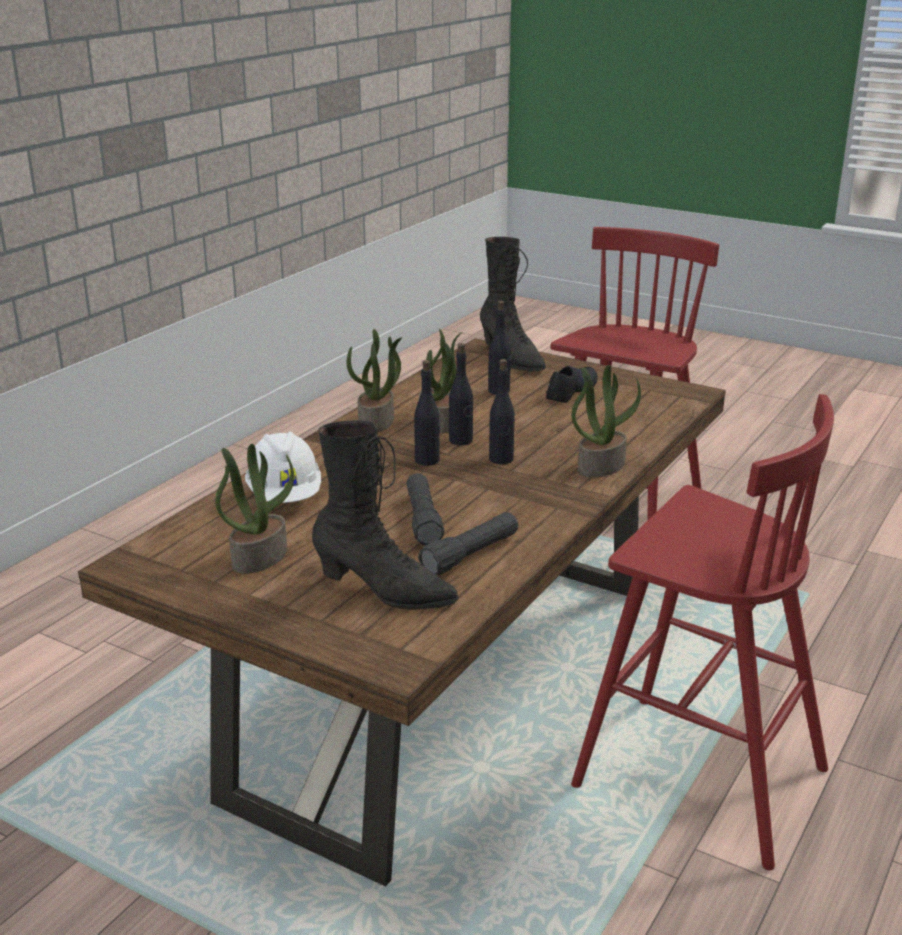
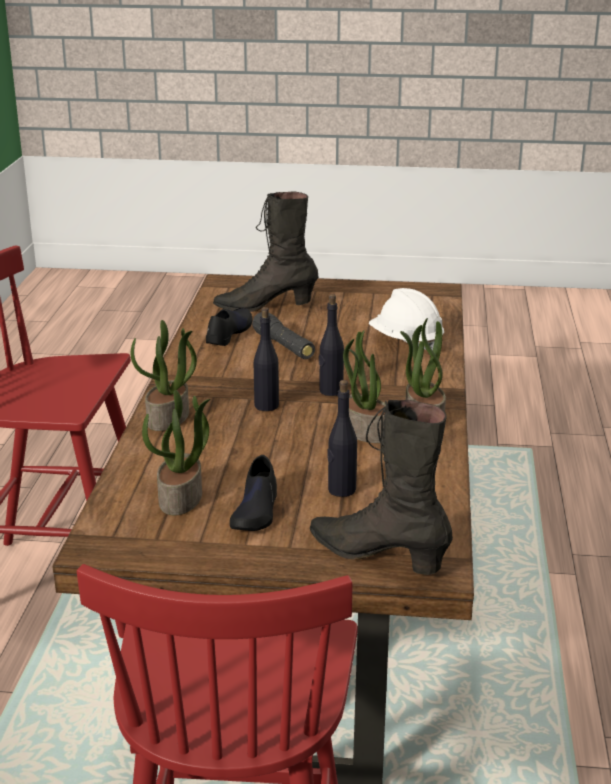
camera: 155 degrees right, 0 degrees up
potted plant [215,444,294,574] -> potted plant moved to [142,390,211,515]
black flashlight [418,512,518,576] -> black shoe [206,308,253,346]
black bottle [449,343,473,446] -> none

